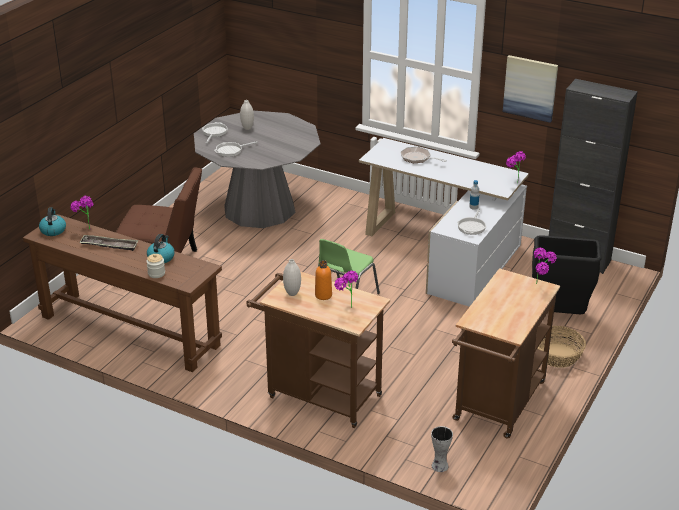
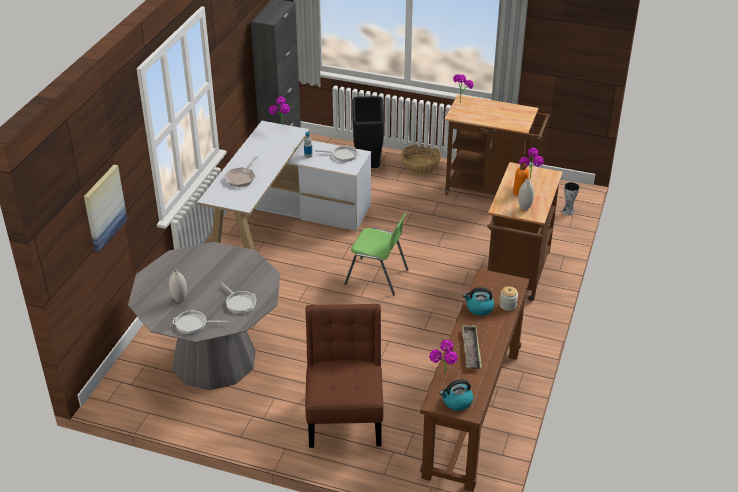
camera: 100 degrees left, 5 degrees up
picture [503,55,558,123] -> picture moved to [84,165,127,253]

